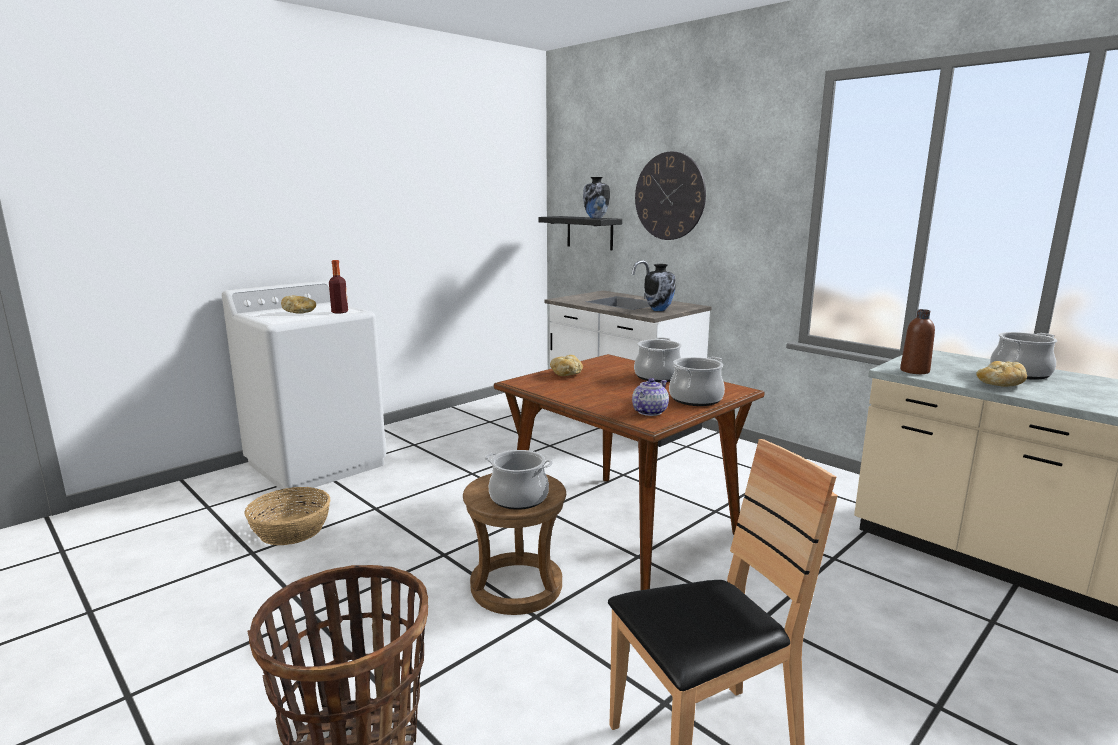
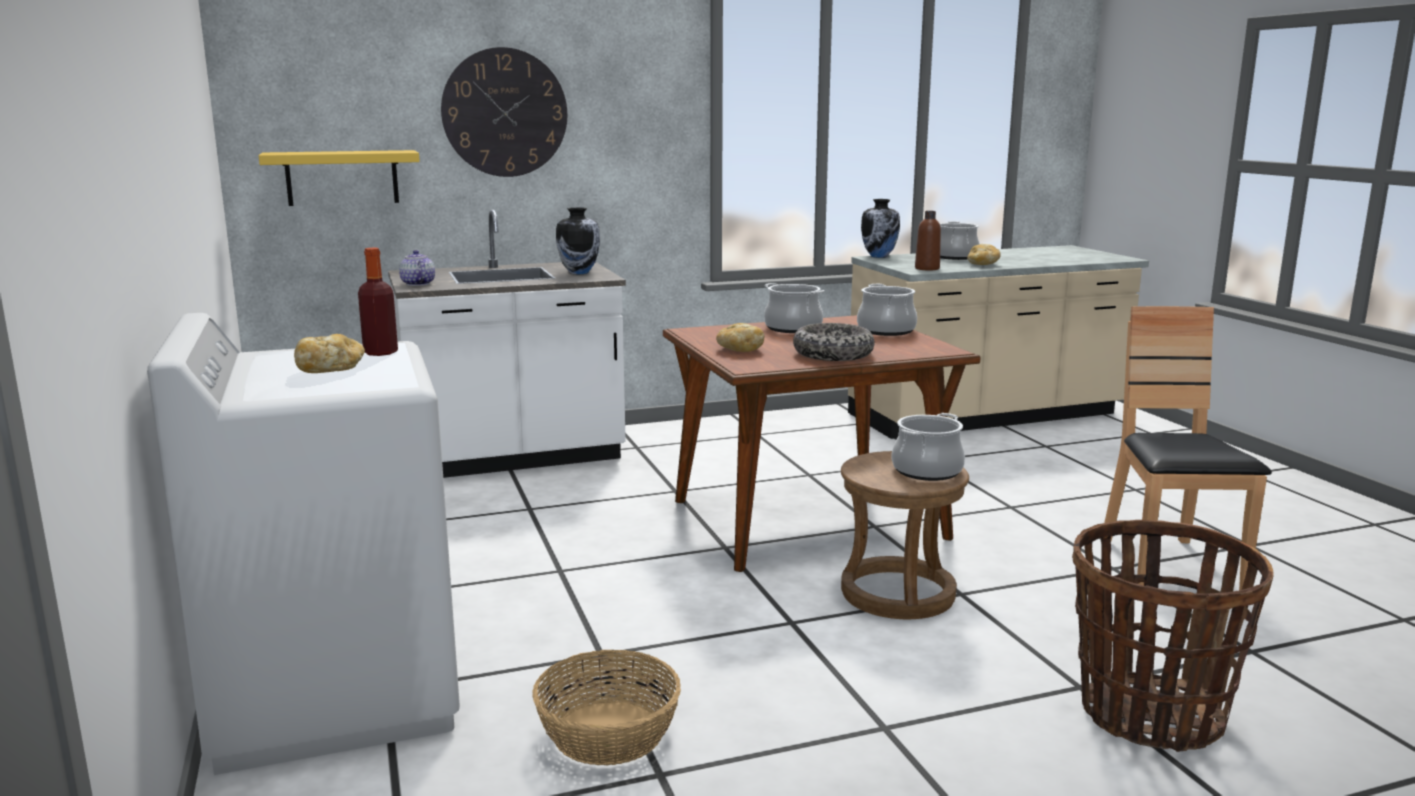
camera: 65 degrees left, 0 degrees up
black shelf [538,216,622,250] -> yellow shelf [259,150,420,206]
vase [583,177,610,218] -> vase moved to [861,199,900,258]
teapot [632,378,669,416] -> teapot moved to [399,250,435,286]
none -> bowl [793,323,874,361]

